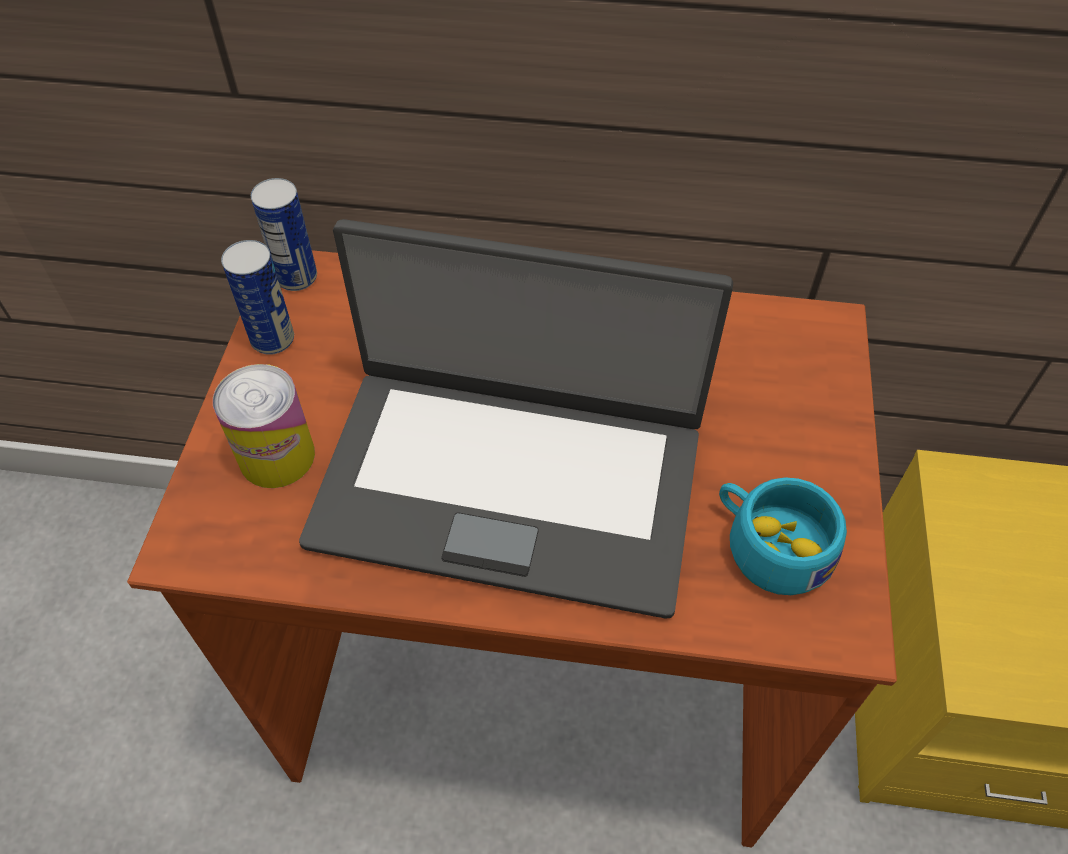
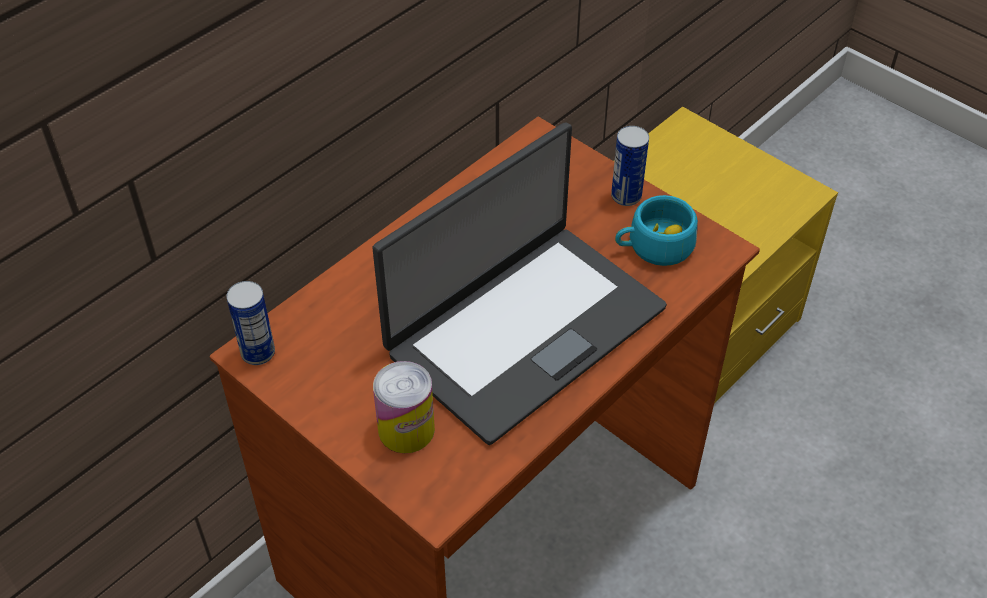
camera: 55 degrees left, 5 degrees down
can [221,240,294,355] -> can moved to [611,126,649,206]

